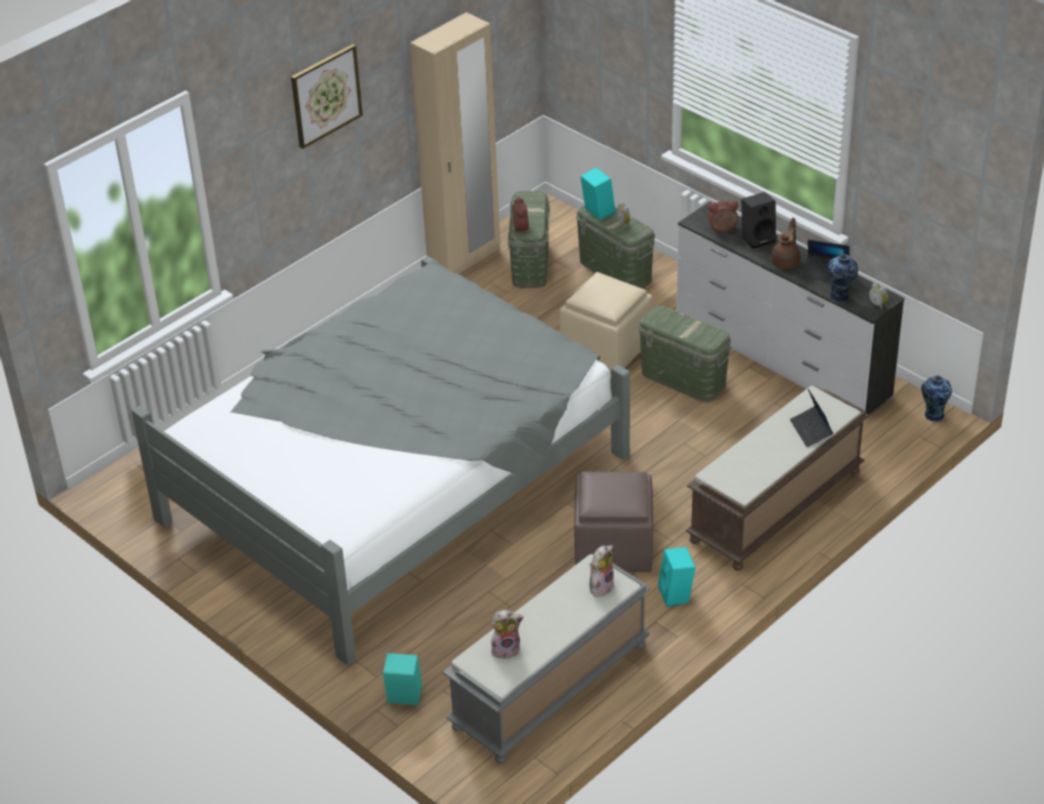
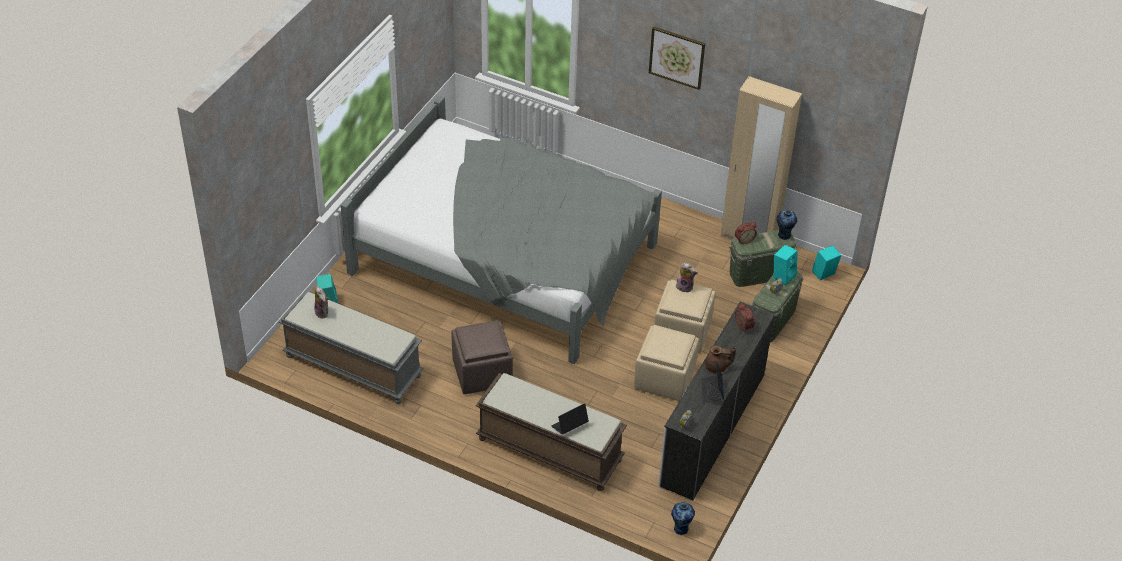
camera: 70 degrees right, 5 degrees up
plush toy [589,545,614,597] -> plush toy moved to [676,263,698,293]
green storage box [638,306,732,402] -> beige ottoman [634,325,699,401]
turquoise speaker [658,547,696,607] -> turquoise speaker moved to [812,245,841,280]
black speaker [741,192,776,249] -> none
vase [828,254,858,302] -> vase moved to [776,210,798,240]

